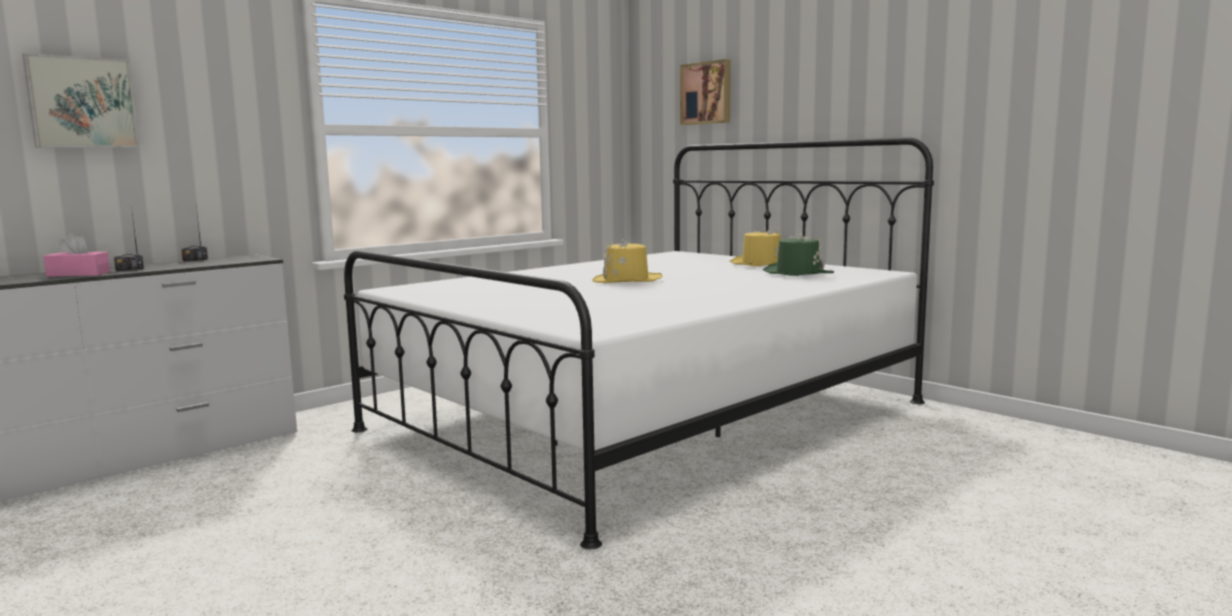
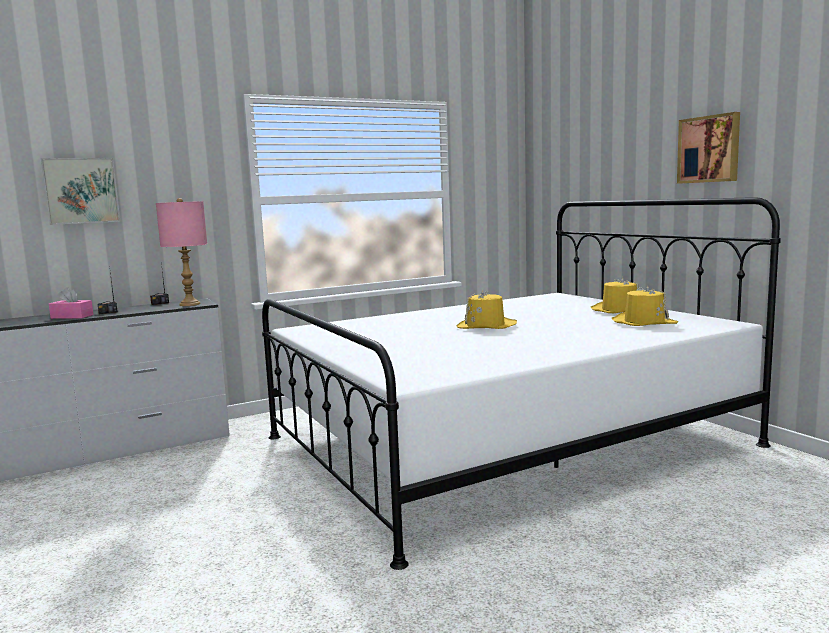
camera: 15 degrees right, 0 degrees up
picture [680,59,731,125] -> picture moved to [677,112,740,184]
green hat [763,232,834,276] -> yellow hat [612,286,678,326]
none -> pink table lamp [156,198,207,306]

